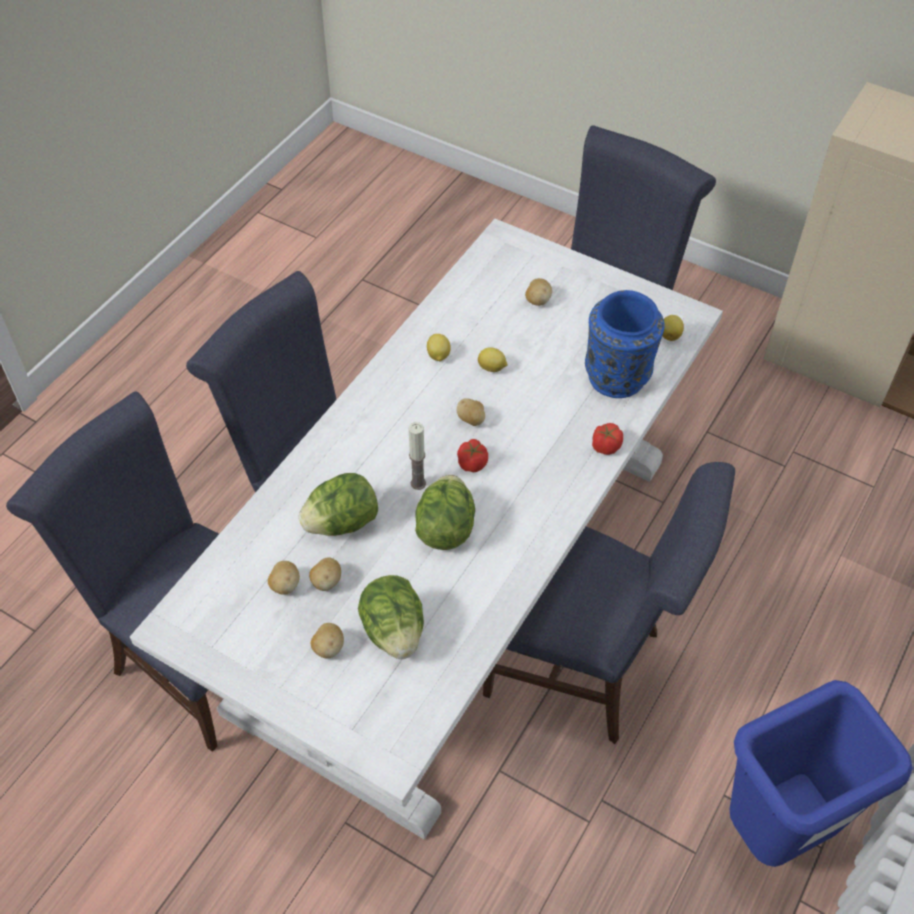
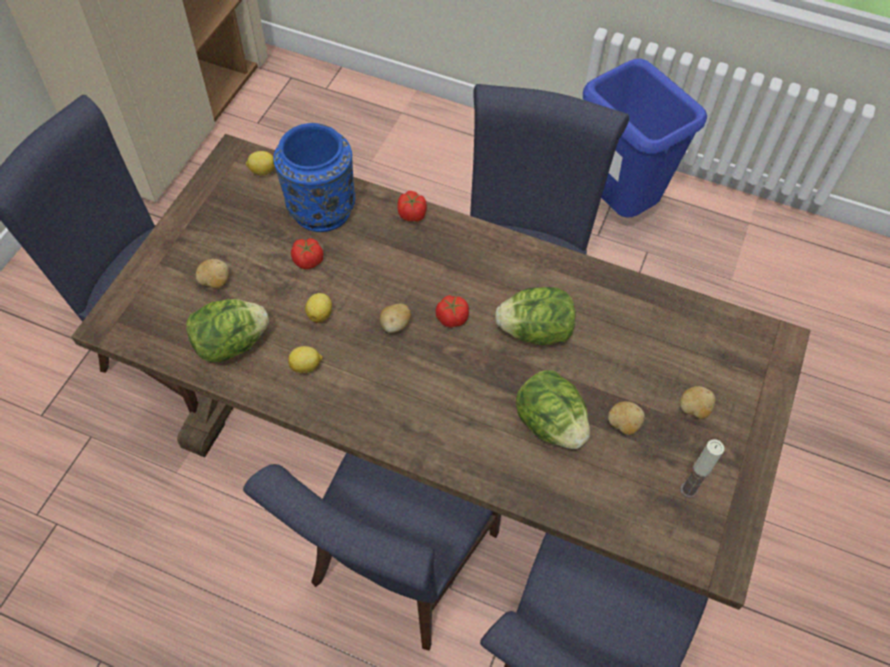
camera: 100 degrees left, 5 degrees up
white dining table [130,219,723,840] -> brown dining table [71,134,810,610]
potato [268,561,300,595] -> none
lettuce [358,575,424,659] -> lettuce moved to [186,299,269,362]
candle [409,422,426,490] -> candle moved to [680,439,724,498]
none -> tomato [291,238,324,269]

